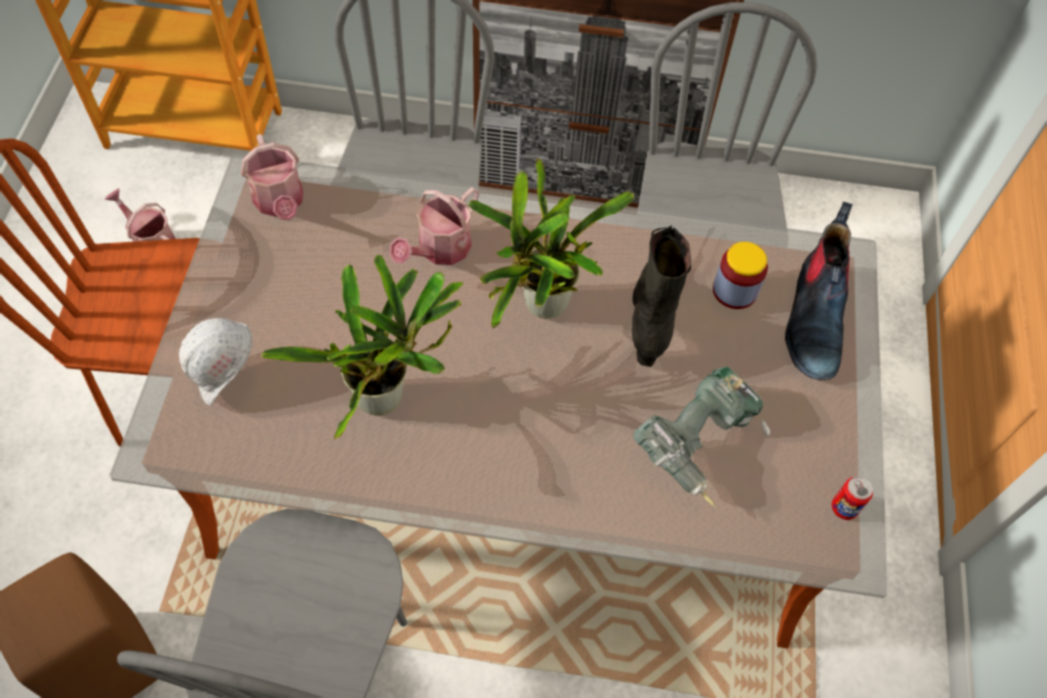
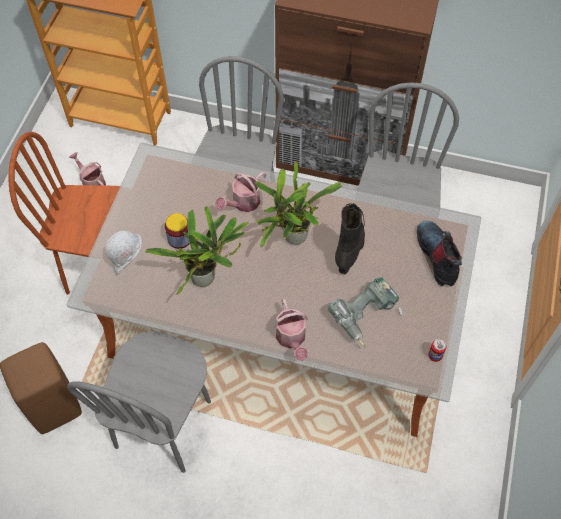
camera: 10 degrees right, 0 degrees up
watering can [241,134,303,221] -> watering can moved to [274,299,308,361]
jar [713,242,768,309] -> jar moved to [165,213,190,249]
boot [785,202,853,380] -> boot turned 150 degrees clockwise [417,221,462,286]

